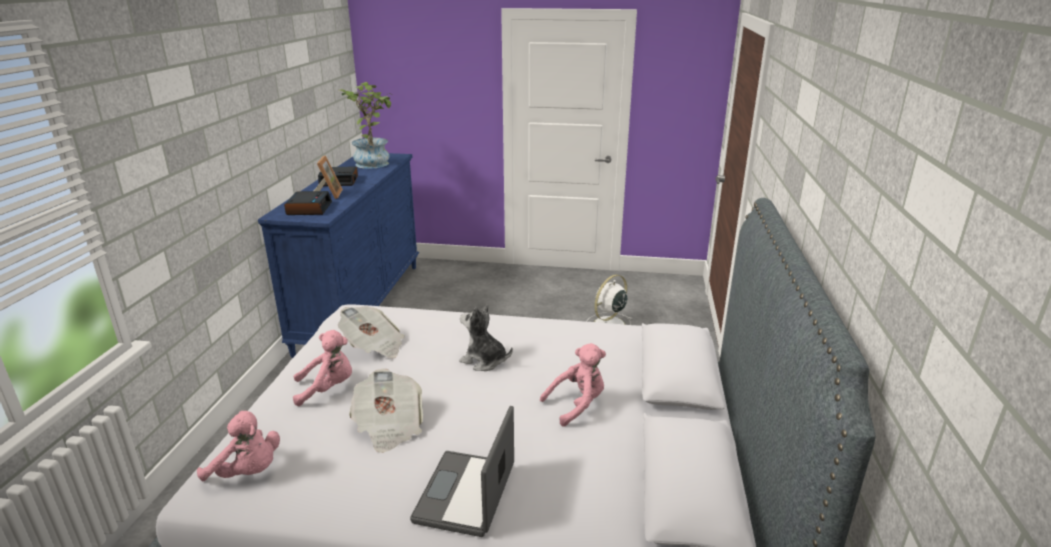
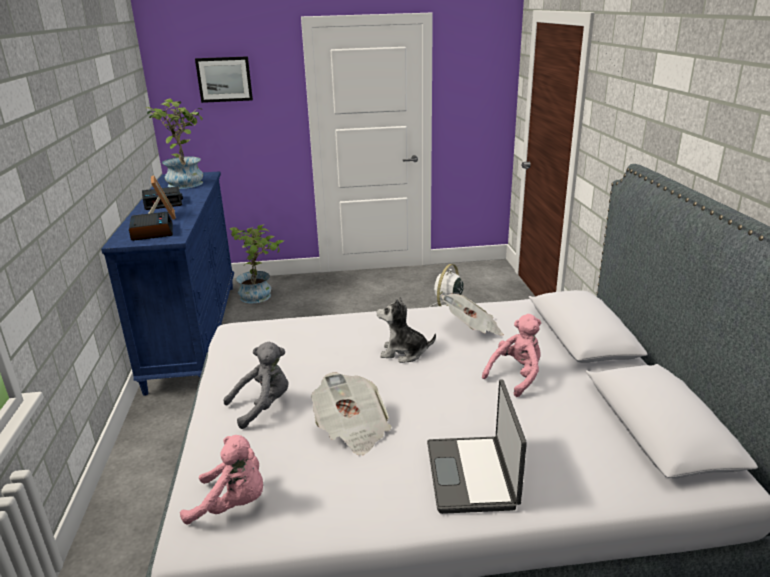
camera: 15 degrees left, 0 degrees up
pink plush toy [293,330,352,406] -> grey plush toy [223,342,288,429]
newspaper [338,306,404,358] -> newspaper moved to [441,294,504,335]
none -> picture [195,56,253,103]
none -> potted plant [230,225,284,304]

